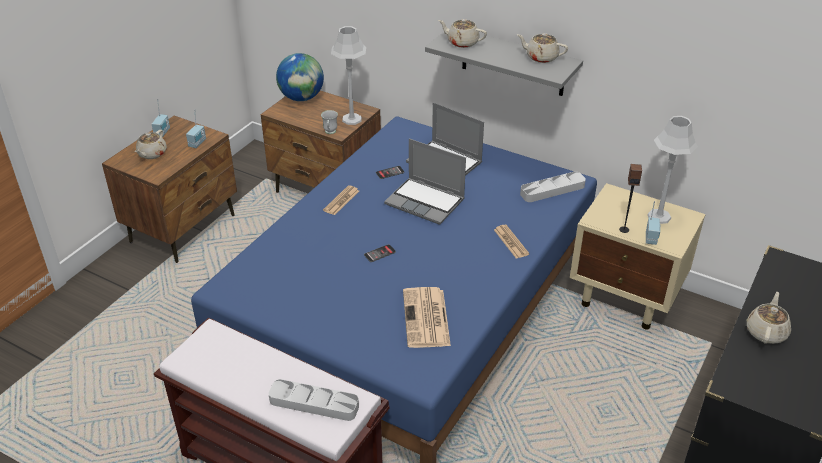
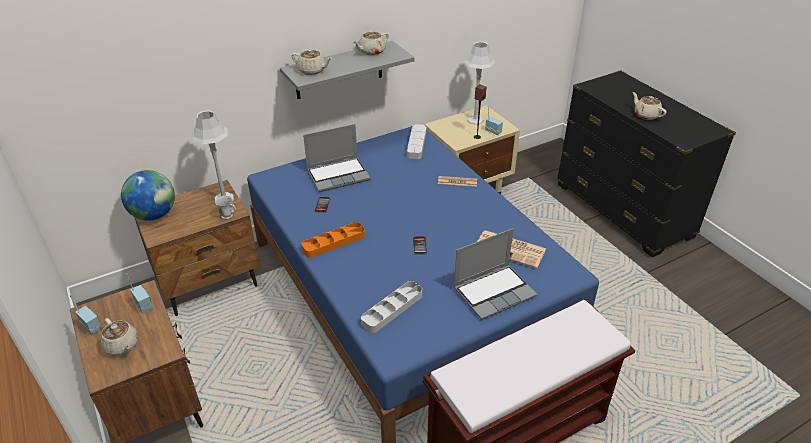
camera: 60 degrees left, 0 degrees up
grey tray [268,379,359,421] -> grey tray moved to [361,281,422,333]
newspaper [323,185,359,215] -> orange tray [301,222,365,258]
laptop [384,139,466,225] -> laptop moved to [454,228,537,320]
beige teapot [438,19,487,48] -> beige teapot turned 120 degrees counterclockwise [292,49,332,75]

